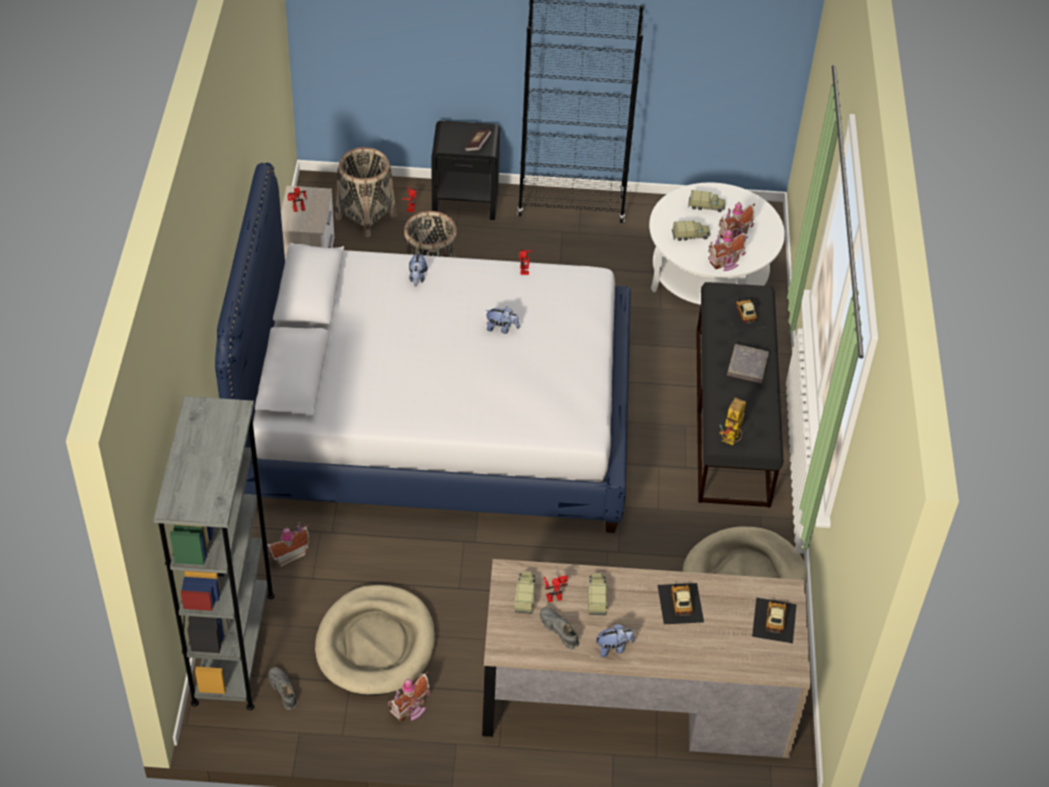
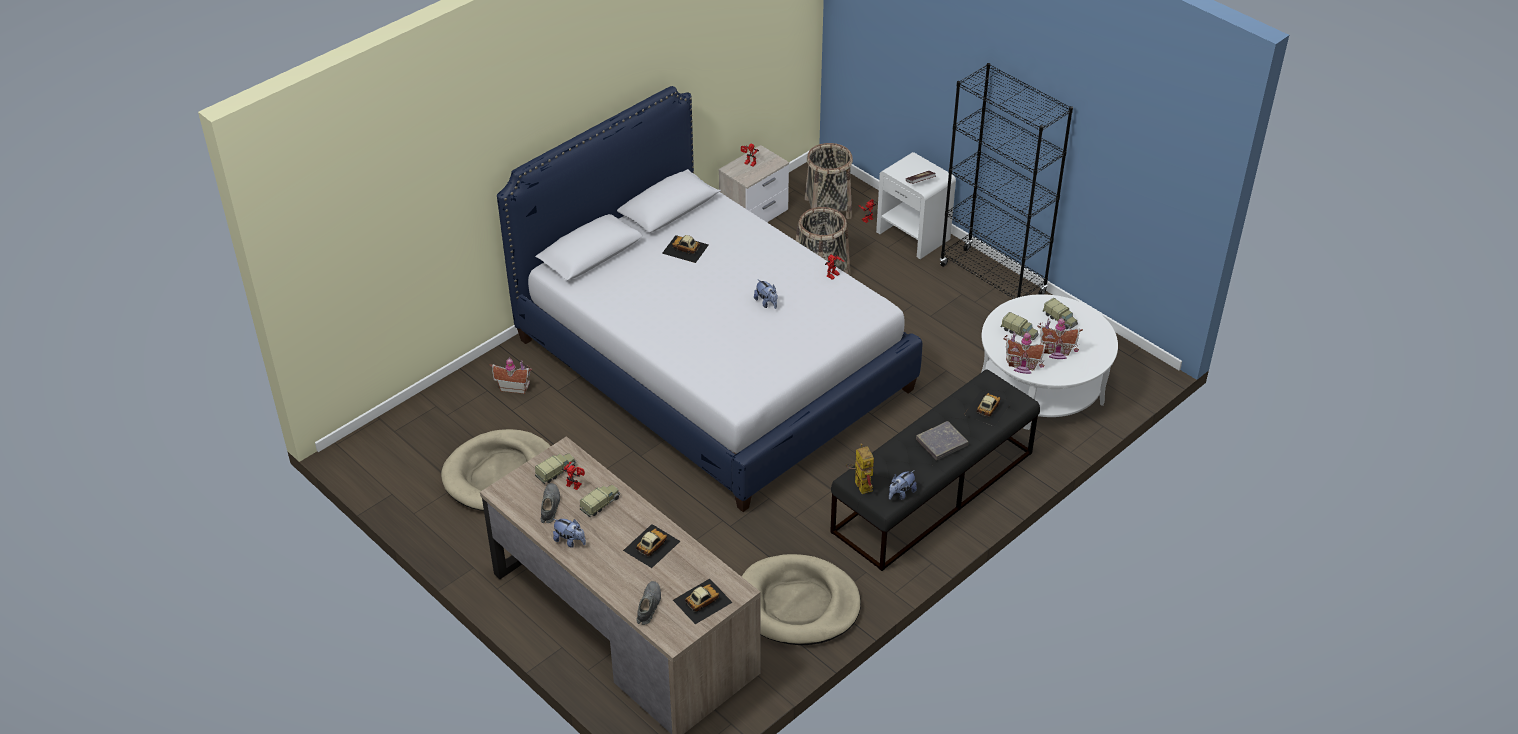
camera: 45 degrees right, 5 degrees down
grey bookcase [154,396,275,710] -> none
grey shoe [269,667,298,710] -> grey shoe moved to [636,581,661,625]
toy house [388,672,431,722] -> none
plush toy [409,251,428,287] -> plush toy moved to [889,470,917,500]
black nightstand [432,121,500,220] -> white nightstand [876,152,956,259]
toy robot [719,398,746,445] -> toy robot turned 90 degrees clockwise [846,443,874,494]
none -> toy car [662,235,709,263]

